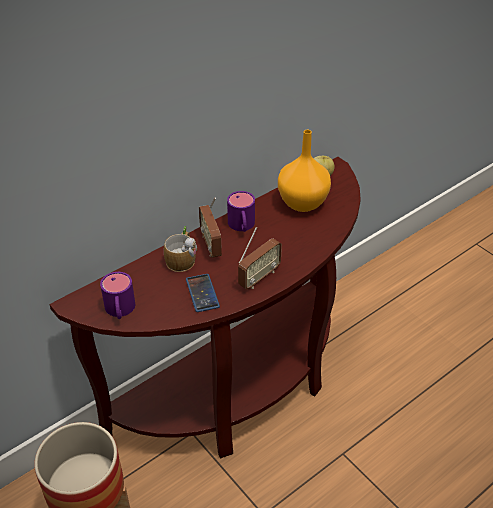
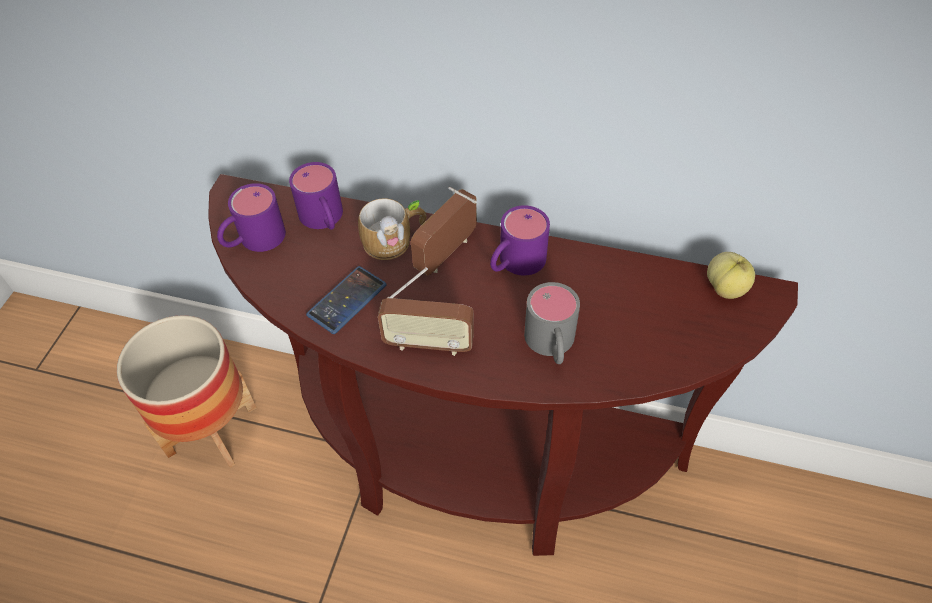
camera: 55 degrees right, 10 degrees up
orange vase [278,130,331,212] -> none
none -> purple mug [289,162,343,230]
none -> grey mug [524,282,580,364]

